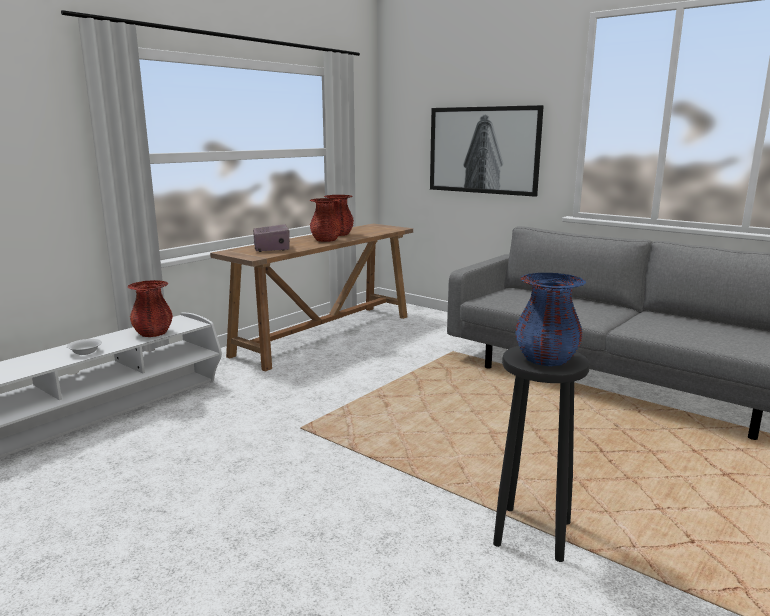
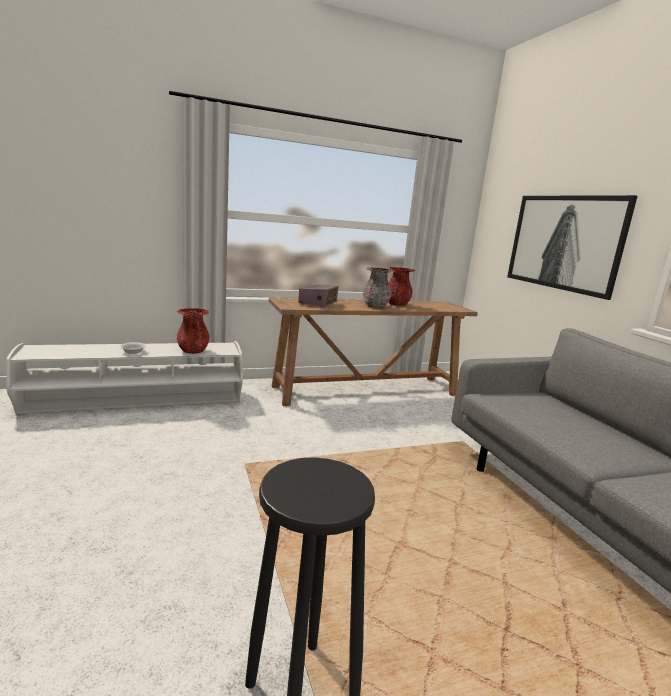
camera: 30 degrees right, 0 degrees up
red vase [310,198,341,242] -> grey vase [363,267,393,308]
blue vase [515,273,587,366] -> none

